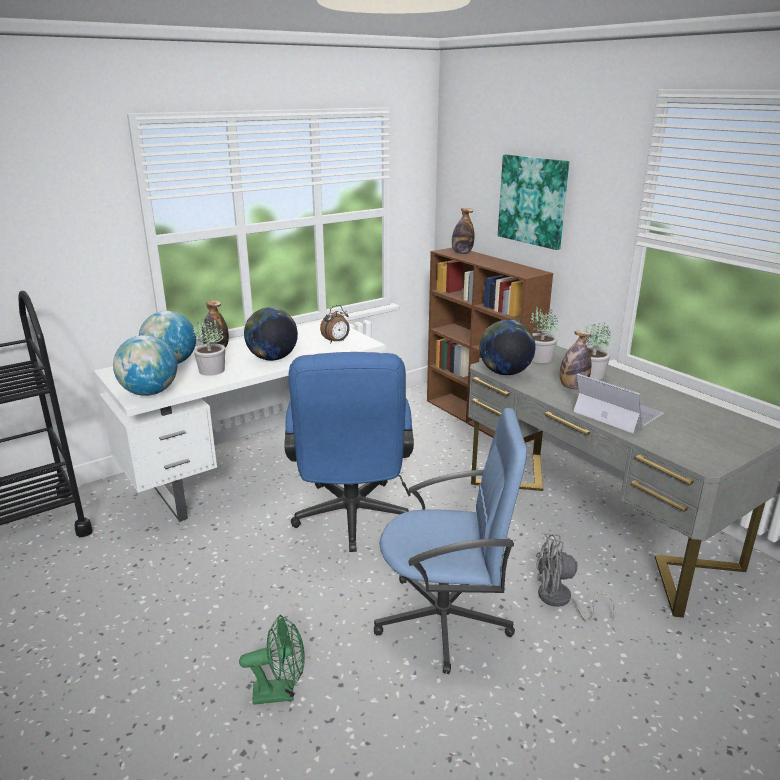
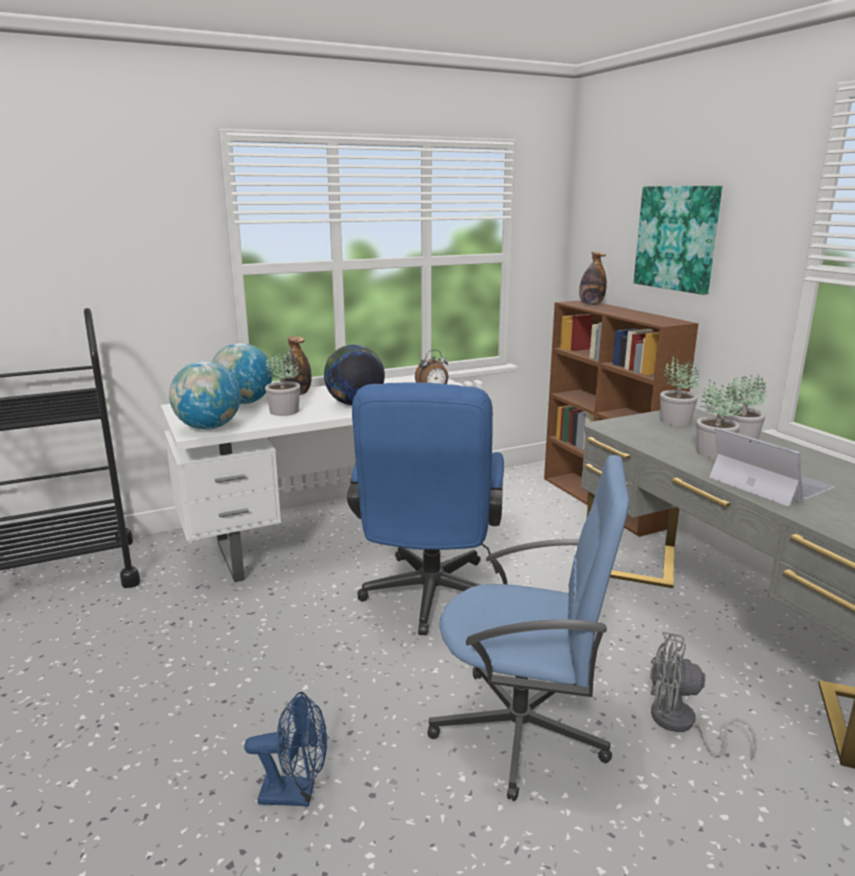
camera: 10 degrees right, 5 degrees down
green fan [239,615,305,705] -> blue fan [244,692,327,806]
globe [479,320,536,375] -> none
bottle [560,331,591,389] -> potted plant [696,379,743,458]

